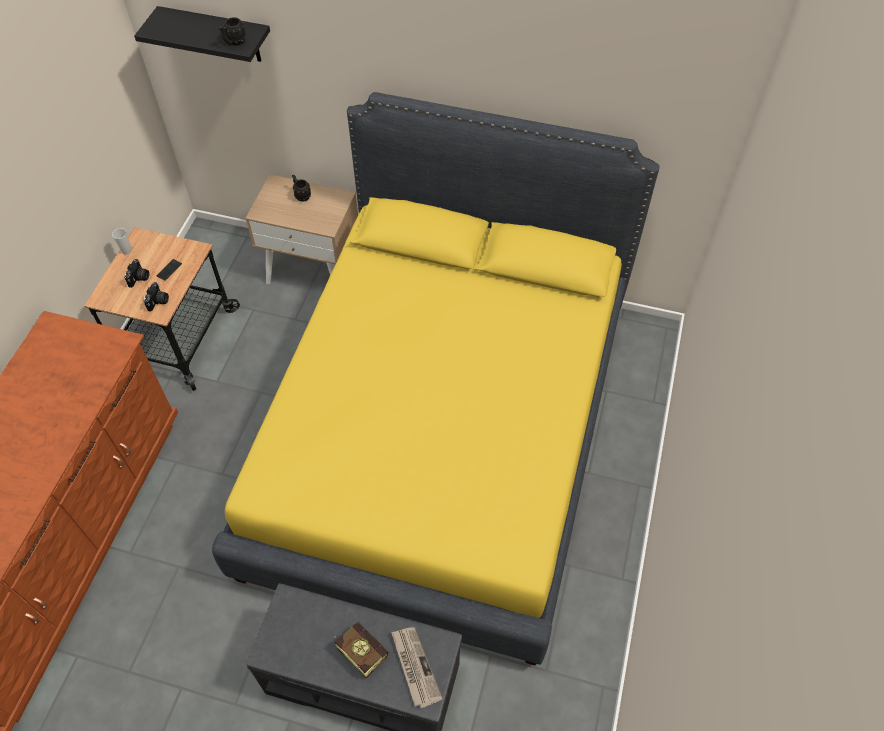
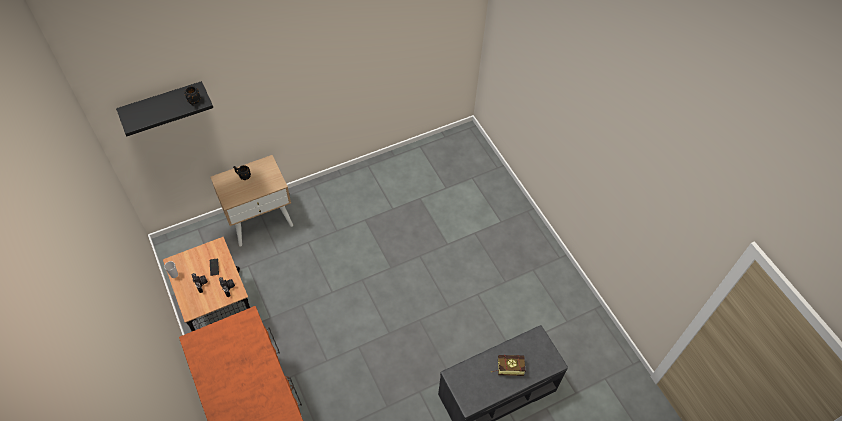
camera: 45 degrees left, 0 degrees up
yellow bed [212,92,660,666] -> none
newspaper [391,627,443,708] -> none

